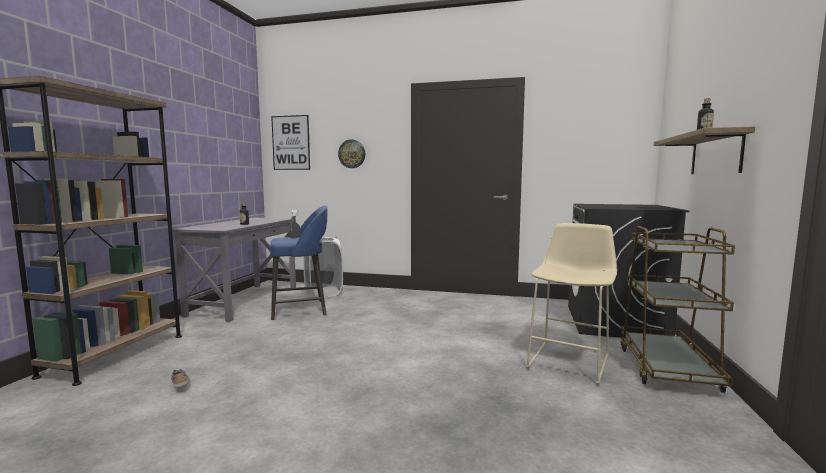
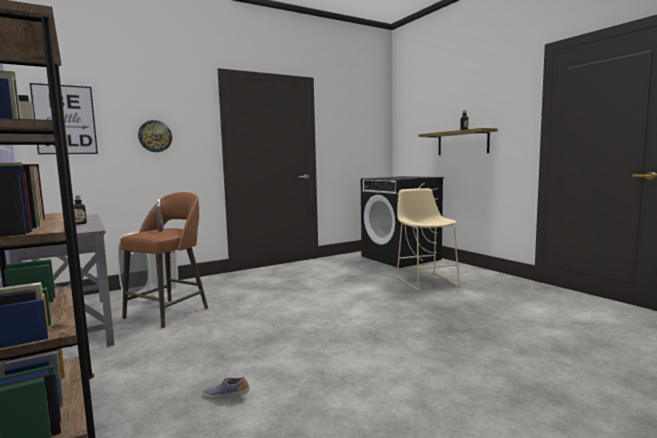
camera: 45 degrees left, 0 degrees up
blue stool [270,205,328,320] -> brown stool [121,192,208,328]
brown cart [620,226,735,393] -> none

